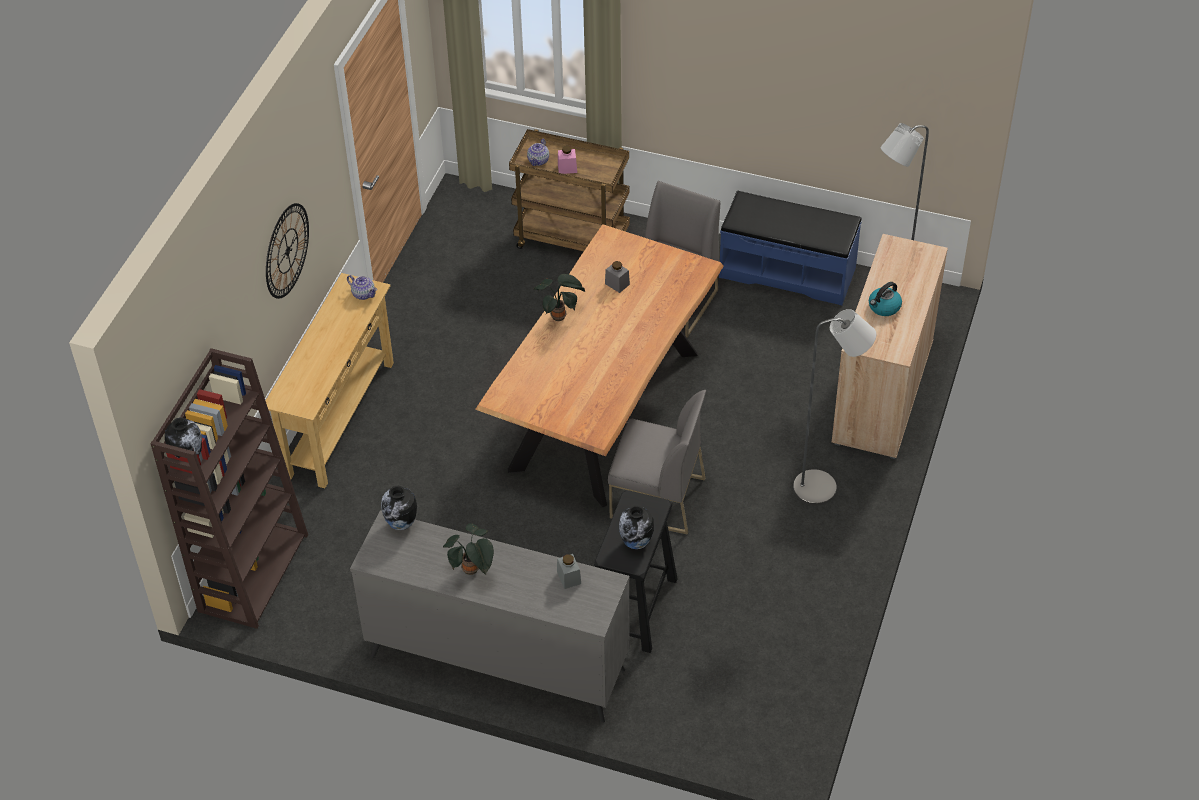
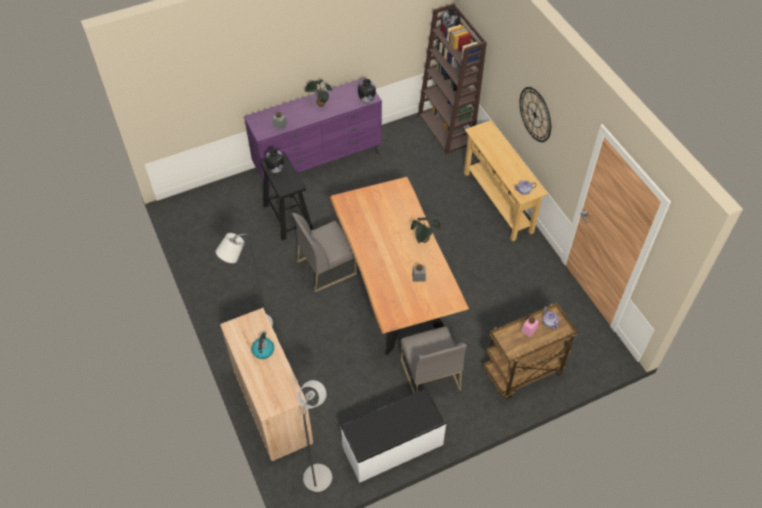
camera: 135 degrees right, 5 degrees up
grey dresser [350,510,630,723] -> purple dresser [244,77,382,189]
blue bench [719,191,862,305] -> white bench [340,389,446,483]

